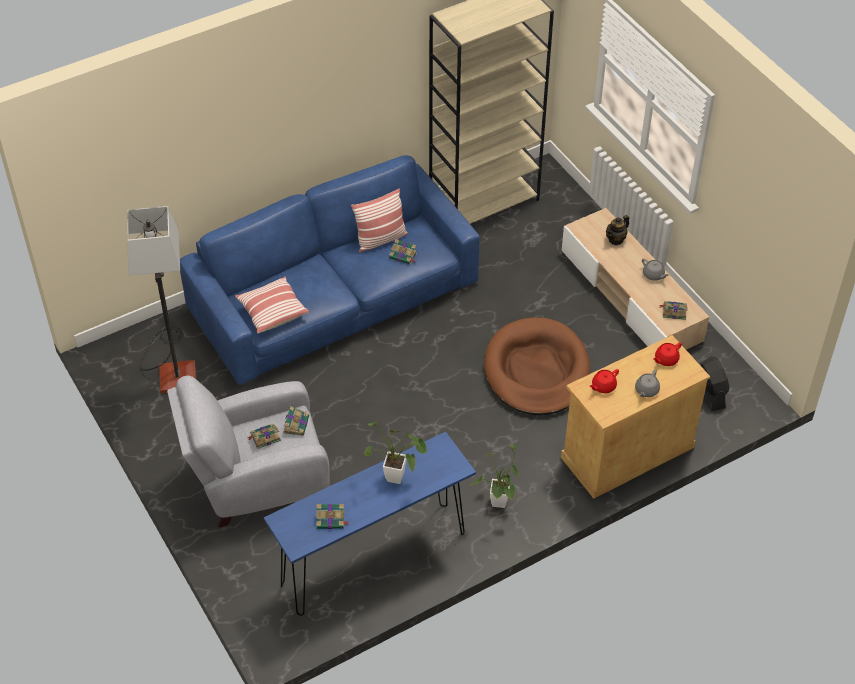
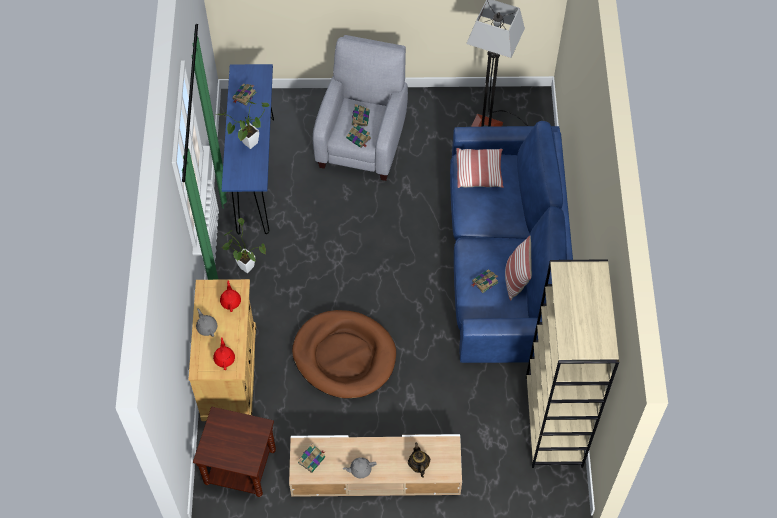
camera: 120 degrees right, 10 degrees up
black fan [700,356,730,411] -> brown side table [193,407,276,497]

